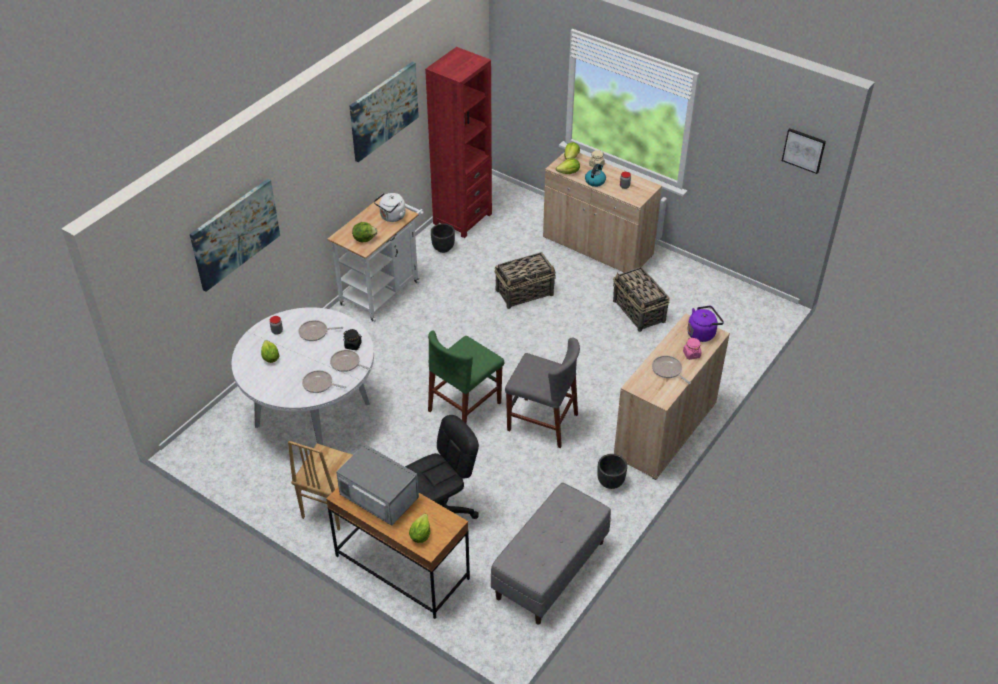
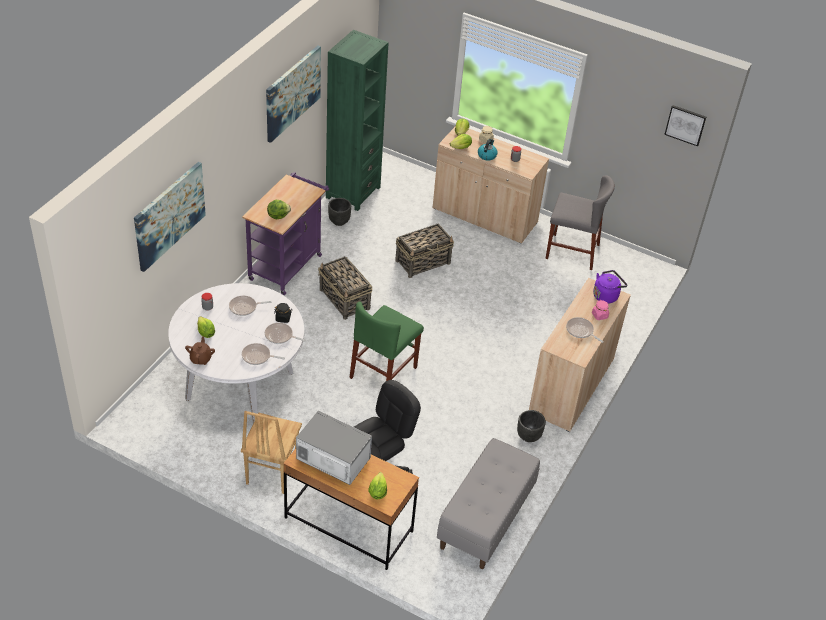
camera: 10 degrees left, 0 degrees up
white cart [328,197,424,322] -> purple cart [242,172,329,295]
white kettle [374,193,406,222] -> none
red bookcase [425,47,492,238] -> green bookcase [326,30,389,211]
grey chair [505,338,580,448] -> grey chair moved to [545,175,615,270]
basket [613,267,670,332] -> basket moved to [318,256,372,320]
none -> brown teapot [185,337,215,365]

